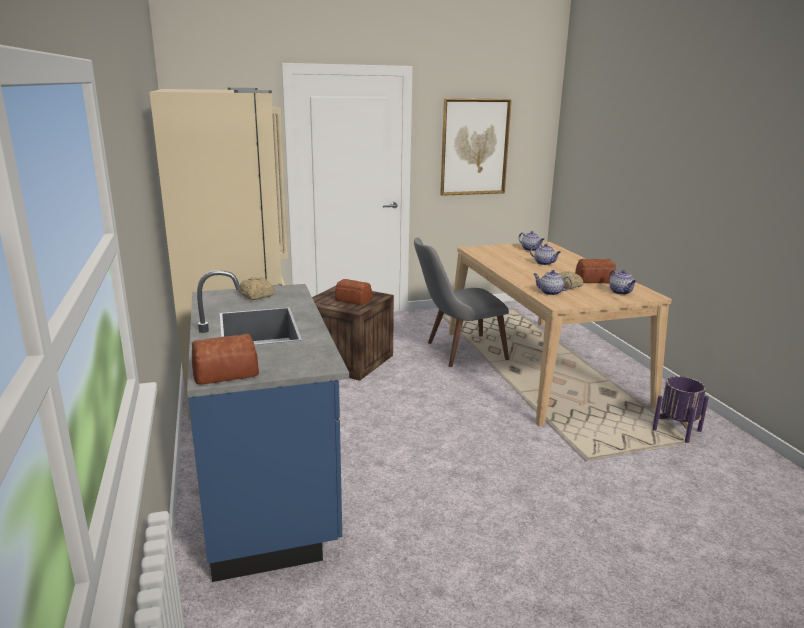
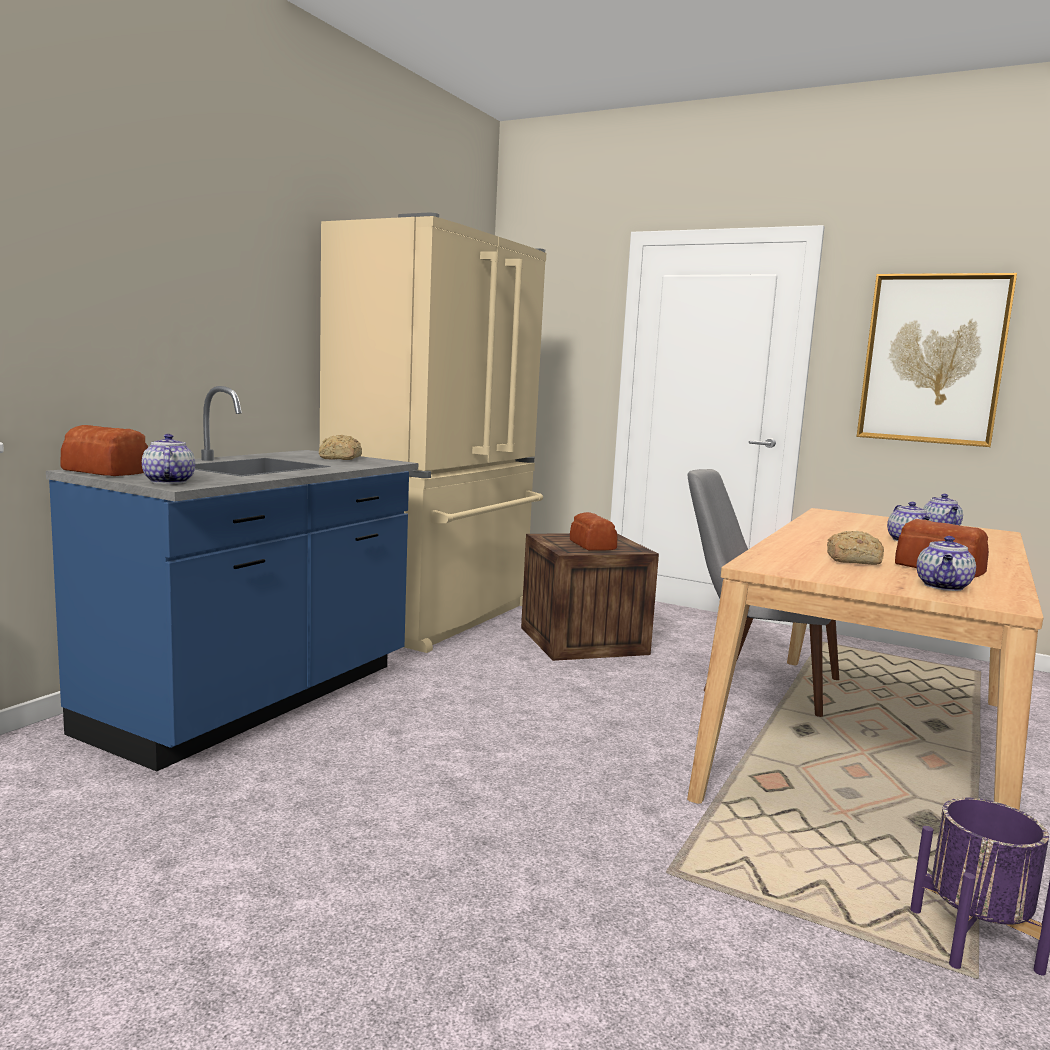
camera: 45 degrees right, 10 degrees down
teapot [533,270,572,295] -> teapot moved to [142,434,195,484]

